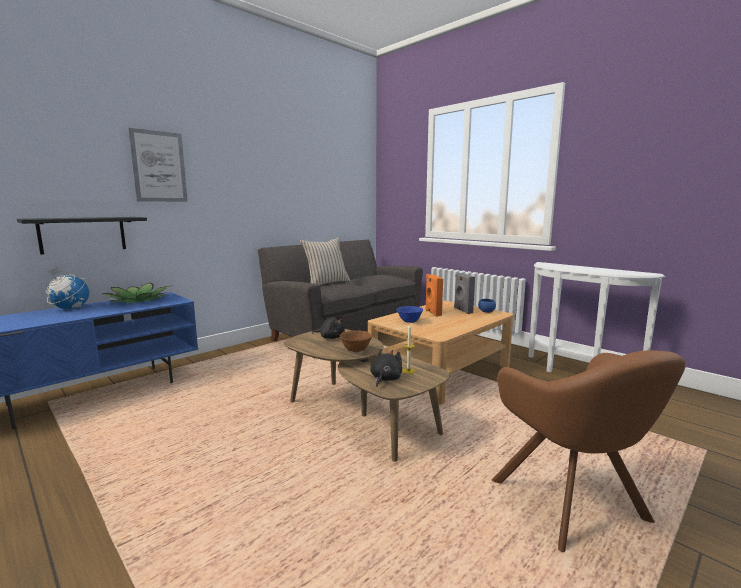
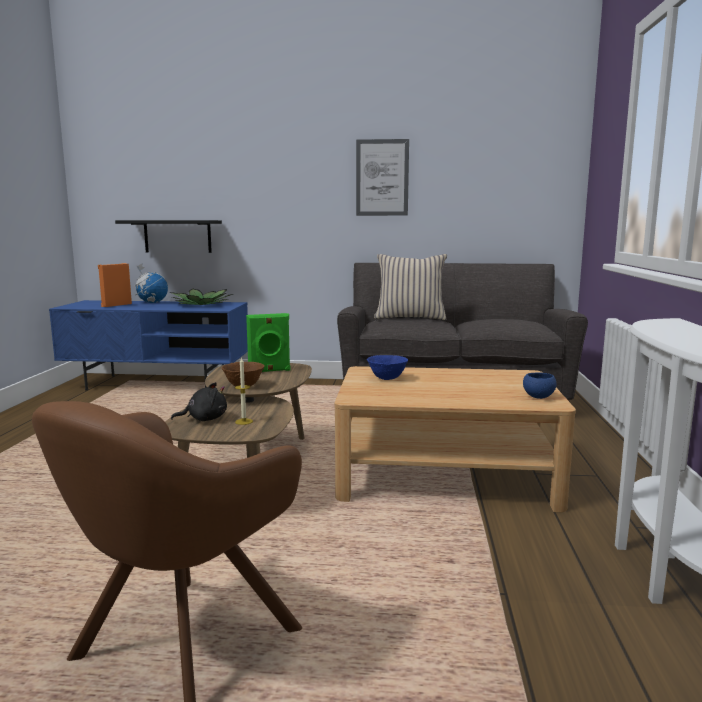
camera: 50 degrees right, 0 degrees up
picture [128,128,188,202] -> picture moved to [356,139,409,216]
black plush toy [312,315,345,339] -> green speaker [246,313,290,372]
orange speaker [425,274,443,317] -> orange speaker moved to [98,263,132,307]
grey speaker [454,273,475,314] -> none

